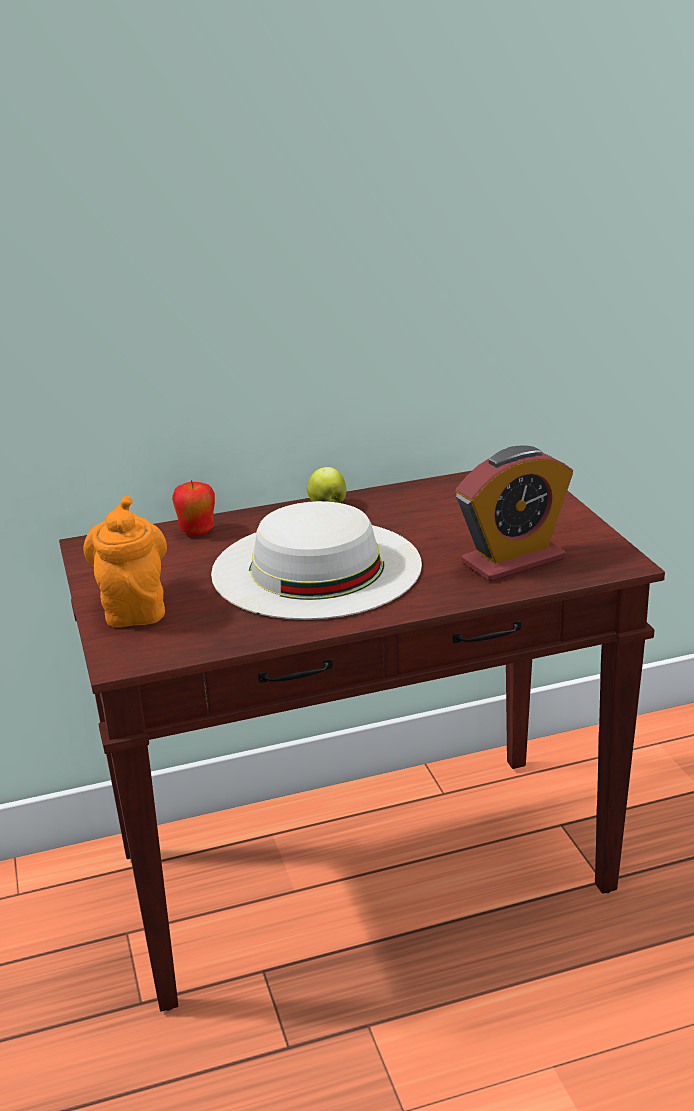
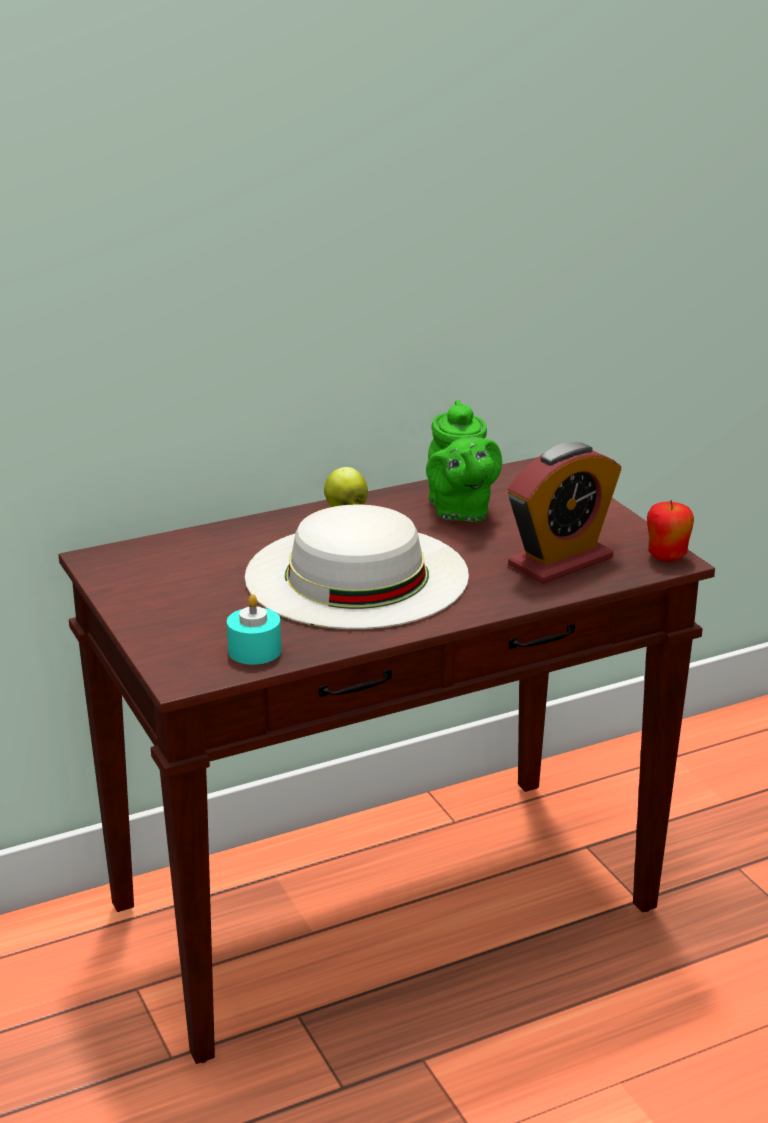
camera: 10 degrees left, 0 degrees up
orange teapot [83,496,167,627] -> none
apple [172,480,215,536] -> apple moved to [647,500,694,561]
none -> turquoise candle [227,594,281,665]
none -> green teapot [426,399,502,522]

